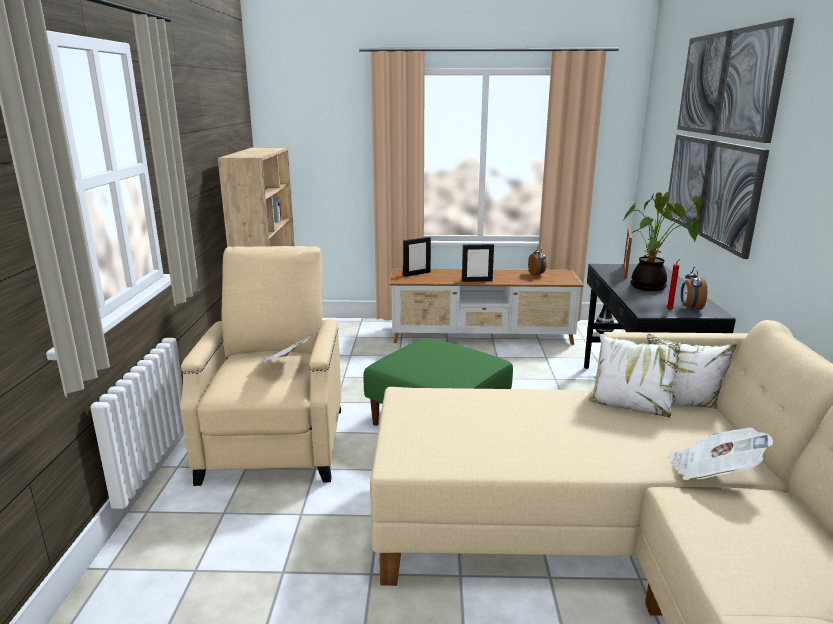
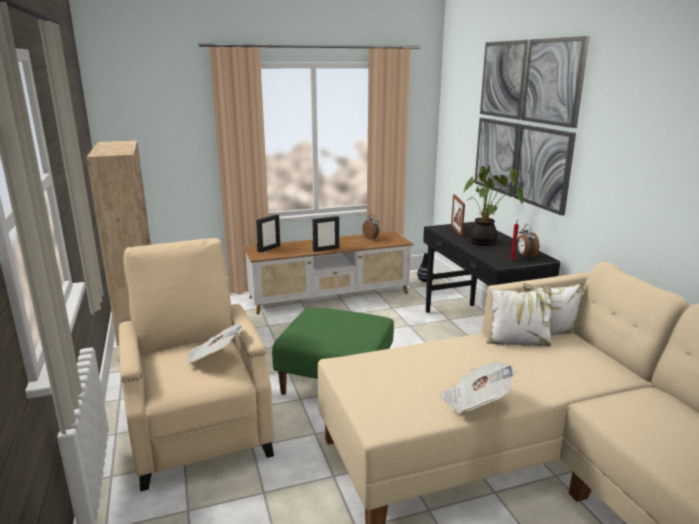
camera: 20 degrees left, 0 degrees up
newspaper [668,428,774,480] -> newspaper moved to [440,361,517,414]

